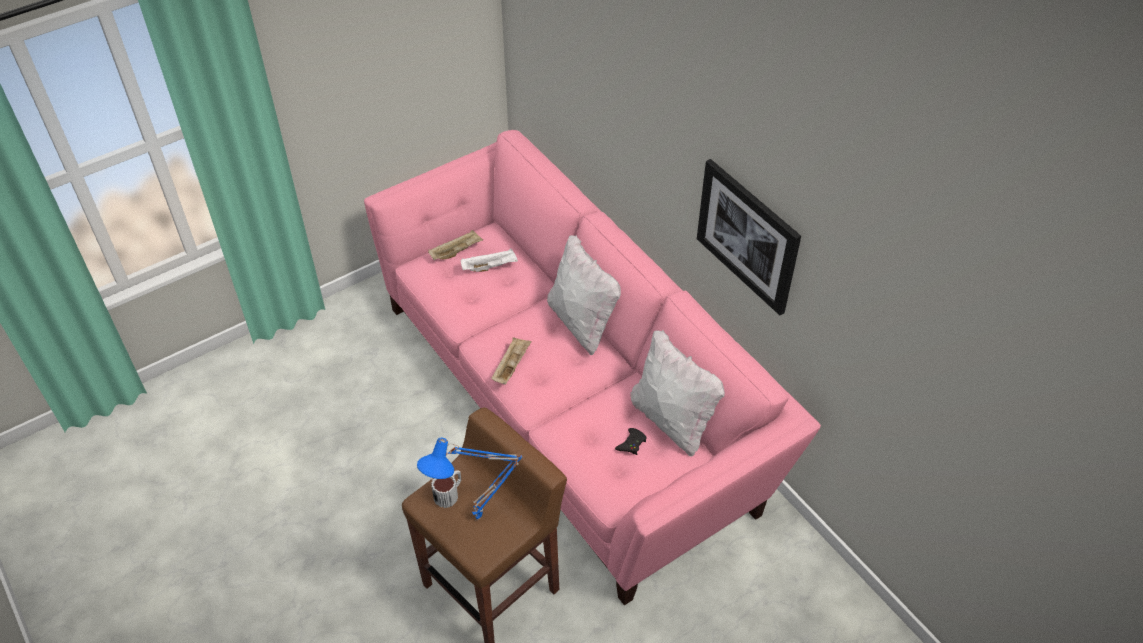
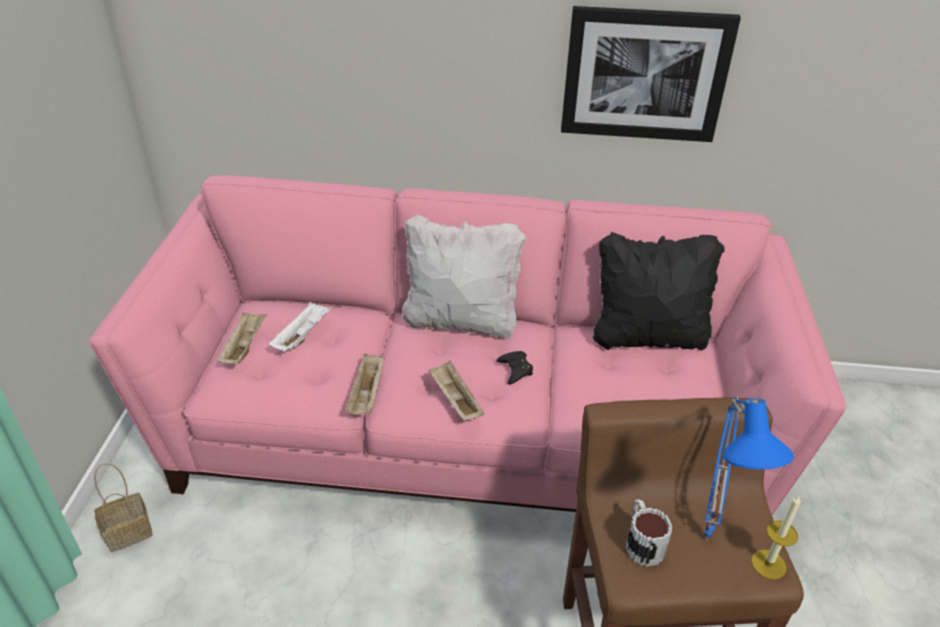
camera: 50 degrees left, 10 degrees down
black game controller [615,428,646,455] -> black game controller moved to [496,351,533,384]
white pillow [630,330,725,456] -> black pillow [593,232,725,351]
none -> basket [94,463,153,552]
none -> beige tray [345,353,384,415]
none -> candle [751,495,801,579]

